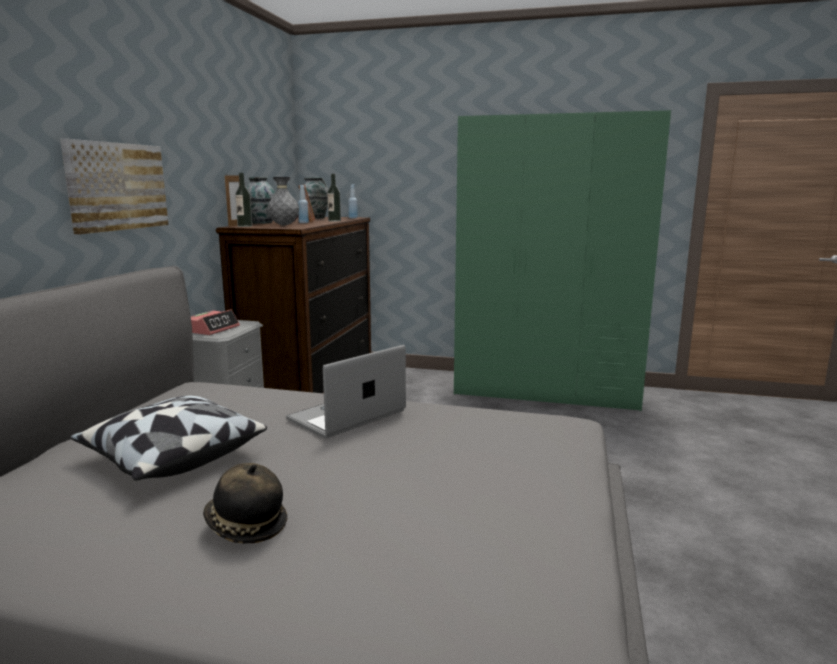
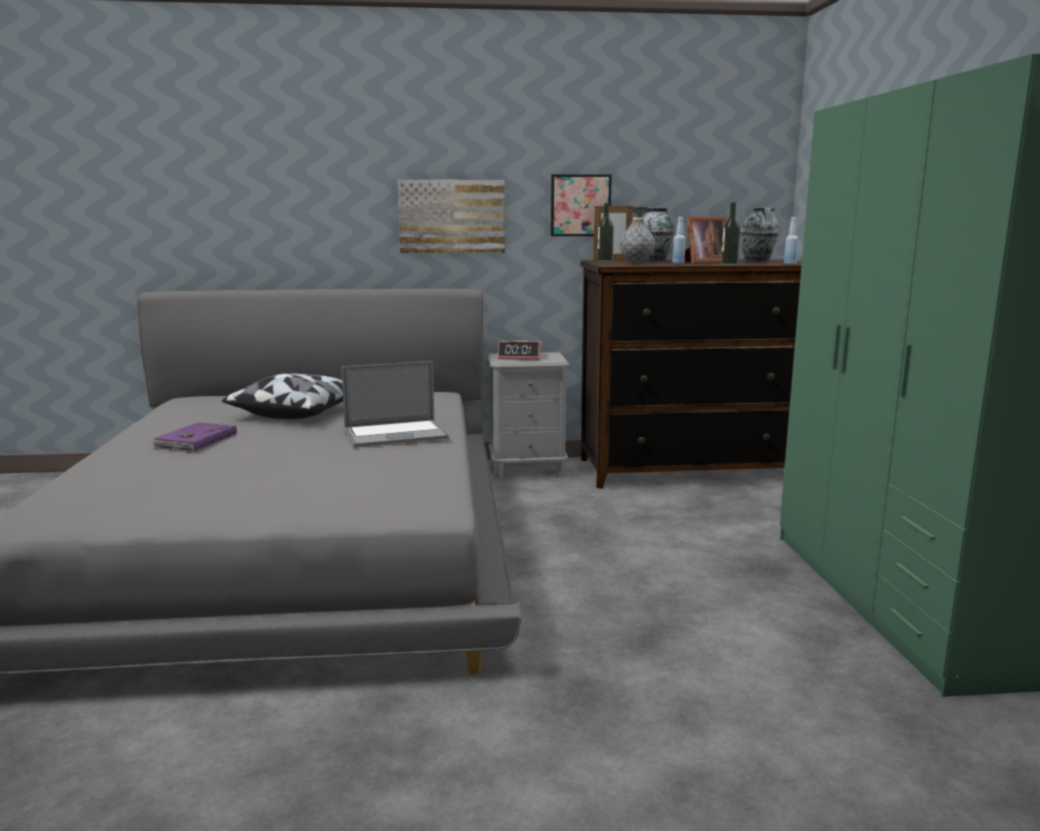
camera: 70 degrees right, 0 degrees up
hat [203,463,287,543] -> purple book [151,422,237,451]
laptop [286,345,406,439] -> laptop turned 135 degrees clockwise [342,361,449,447]
none -> picture [551,174,612,236]

